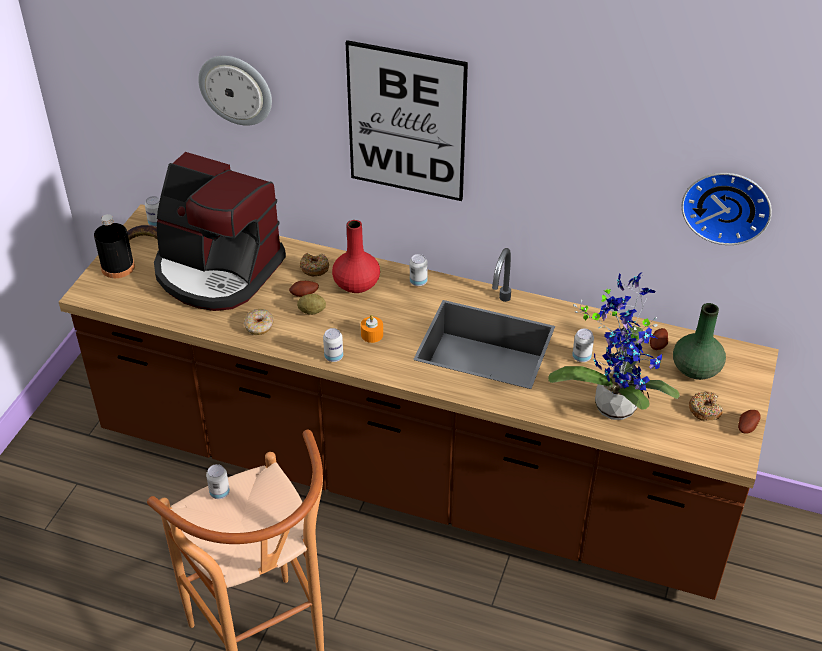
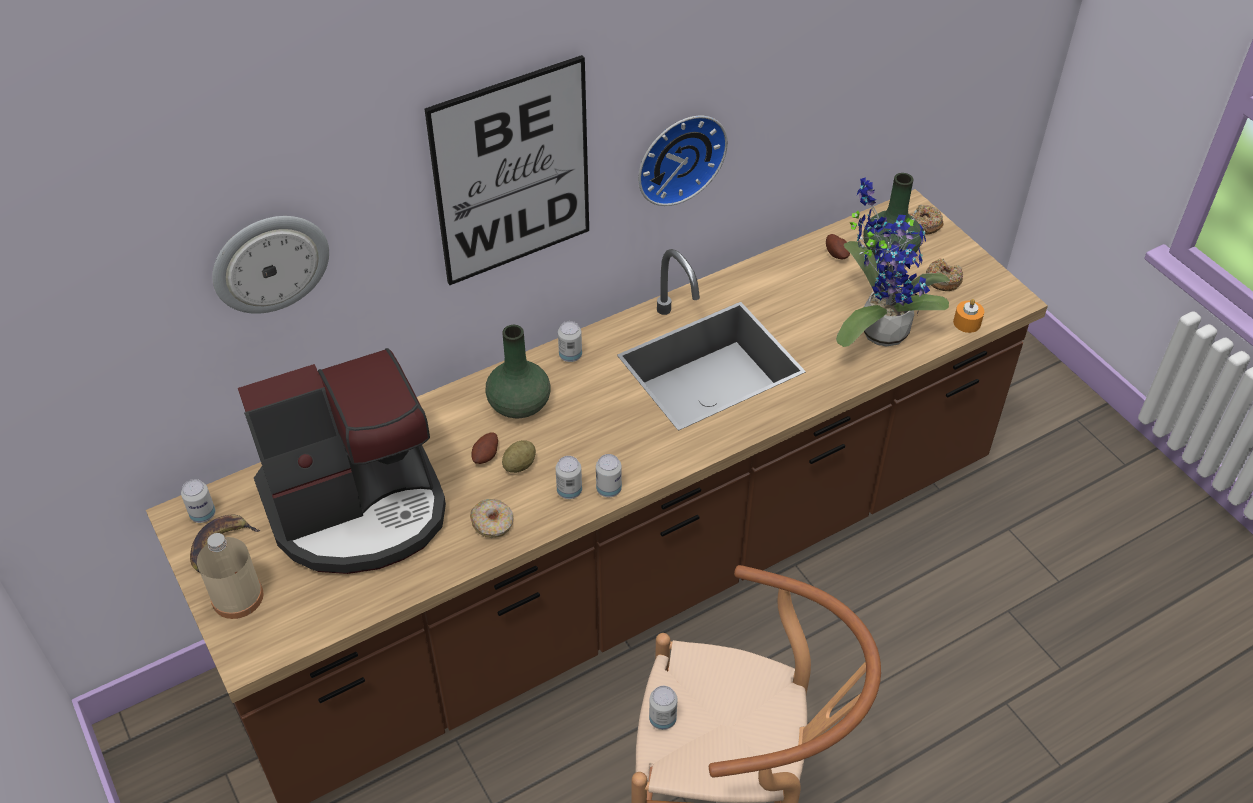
camera: 50 degrees left, 5 degrees up
black bottle [94,214,135,278] -> beige bottle [197,533,263,619]
donut [300,253,329,276] -> donut moved to [908,204,943,234]
red vase [332,220,380,293] -> green vase [485,325,550,418]
orange candle [361,315,383,343] -> orange candle moved to [953,299,984,333]
can [572,328,594,362] -> can moved to [555,456,582,499]
wall clock [682,173,772,245] -> wall clock moved to [638,116,728,206]
potato [738,410,761,434] -> none

